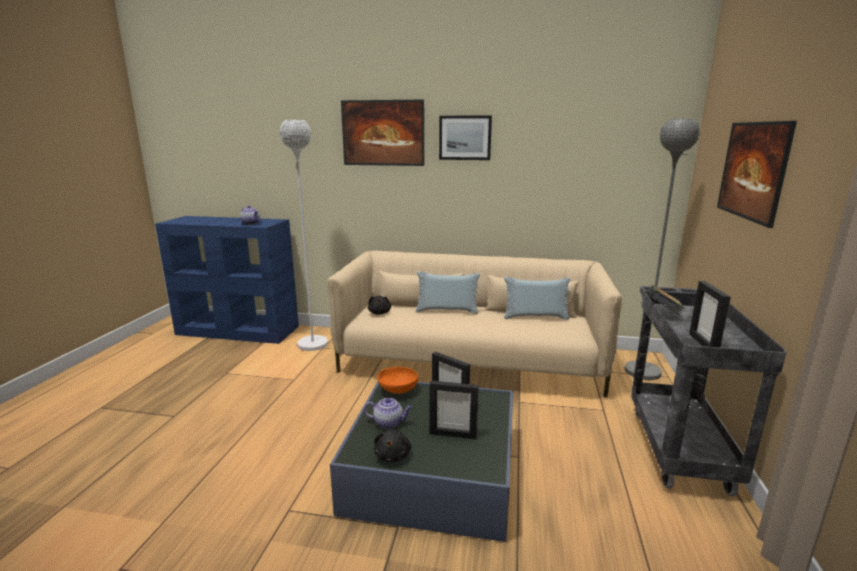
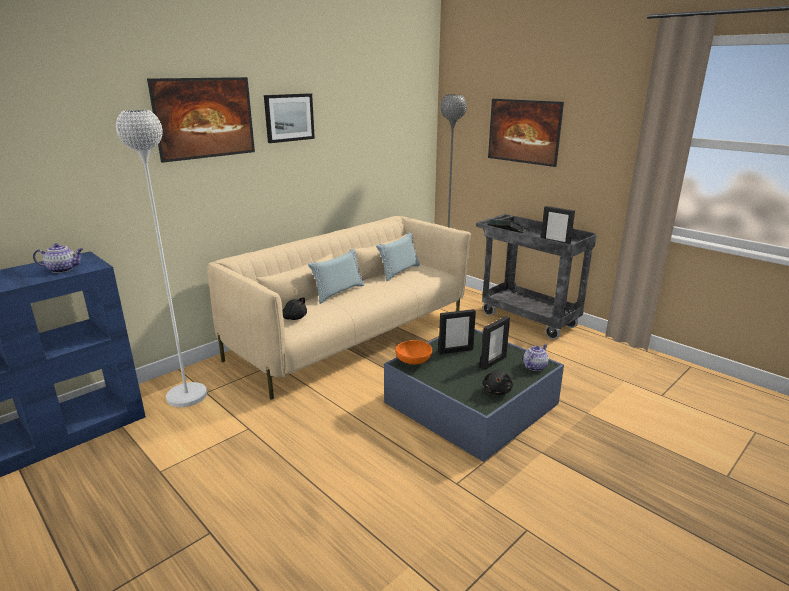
camera: 55 degrees left, 5 degrees up
teapot [364,398,412,429] -> teapot moved to [523,344,549,371]
black plush toy [374,429,412,462] -> black plush toy turned 60 degrees clockwise [483,370,513,395]

